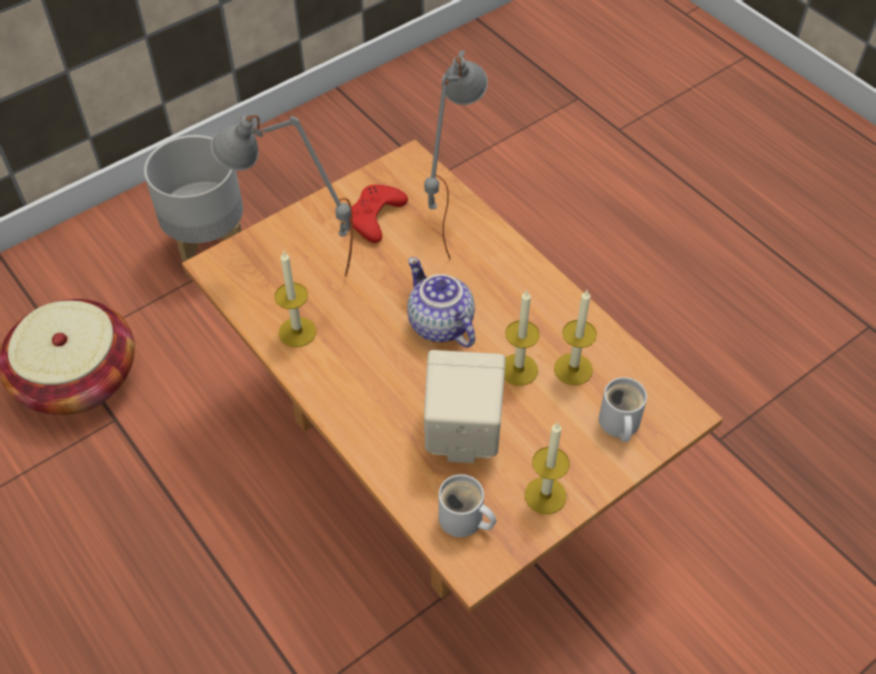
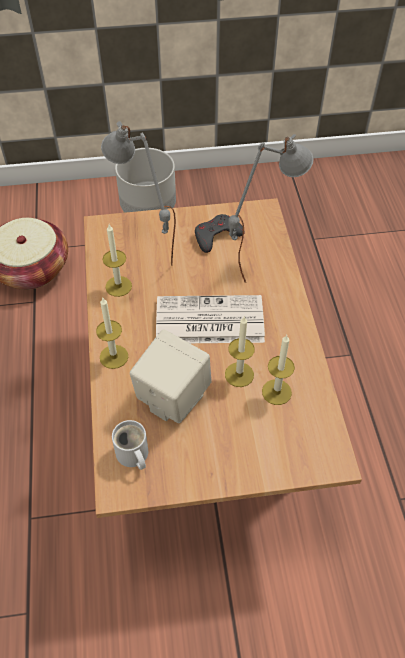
camera: 30 degrees right, 0 degrees up
red game controller [350,185,408,243] -> grey game controller [195,214,245,253]
teapot [407,257,475,348] -> newspaper [156,295,265,343]
candle [525,422,569,514] -> candle moved to [96,298,128,369]
white mug [599,377,647,442] -> none

